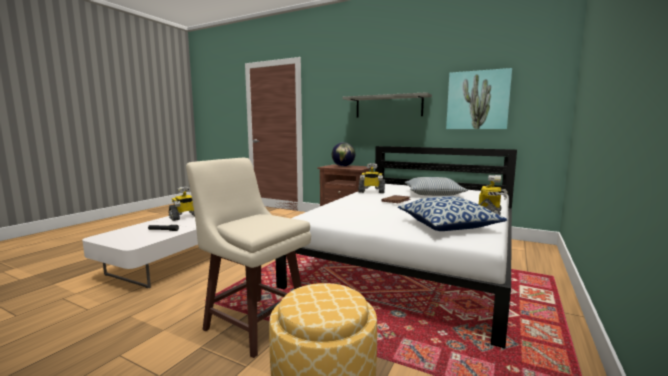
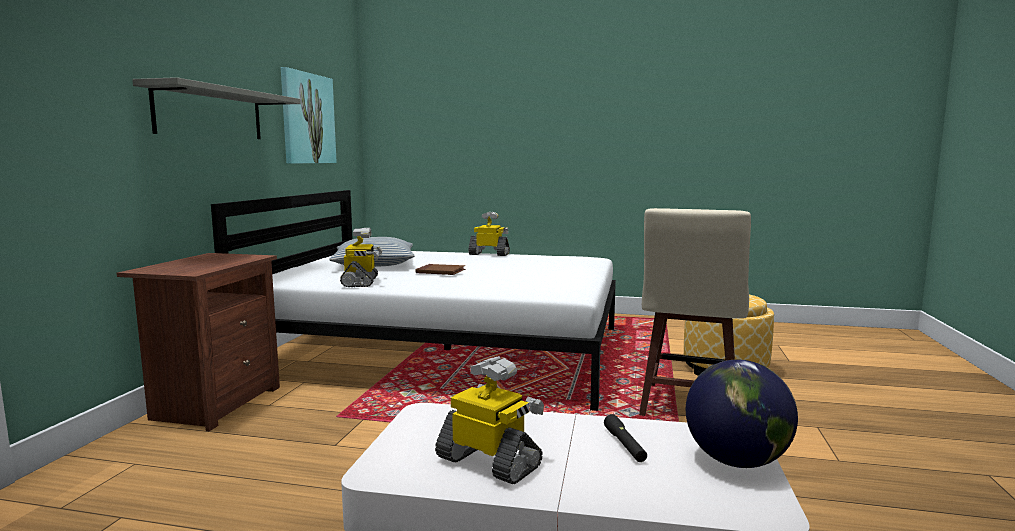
camera: 105 degrees left, 0 degrees up
globe [332,142,355,166] -> globe moved to [686,360,798,468]
pillow [398,196,508,231] -> none

